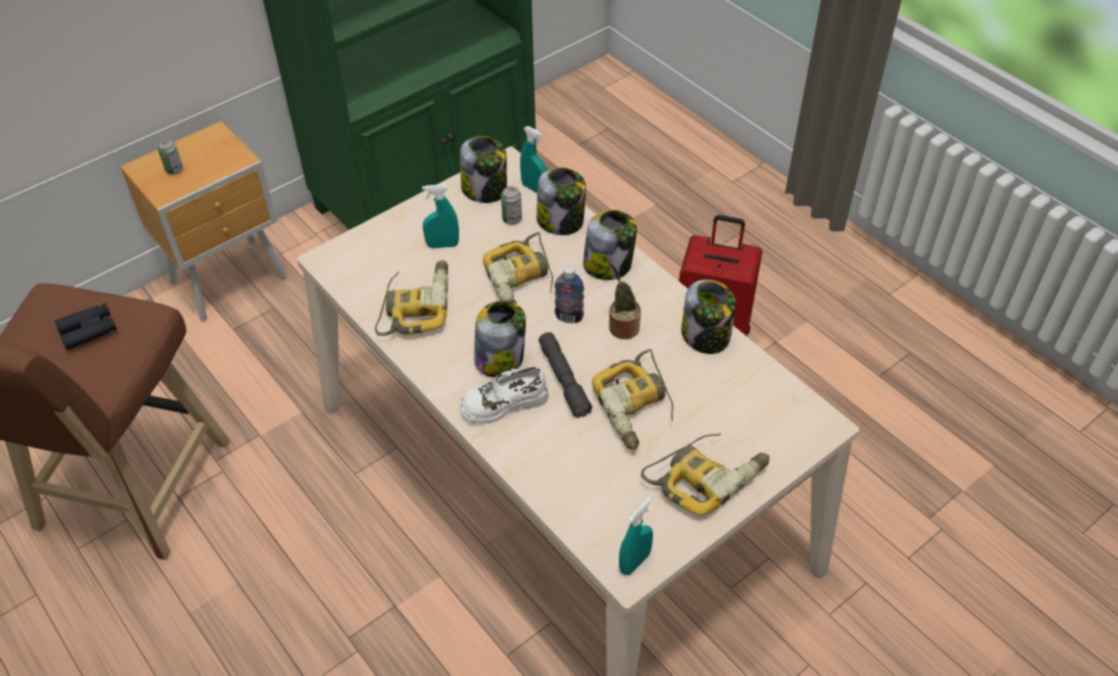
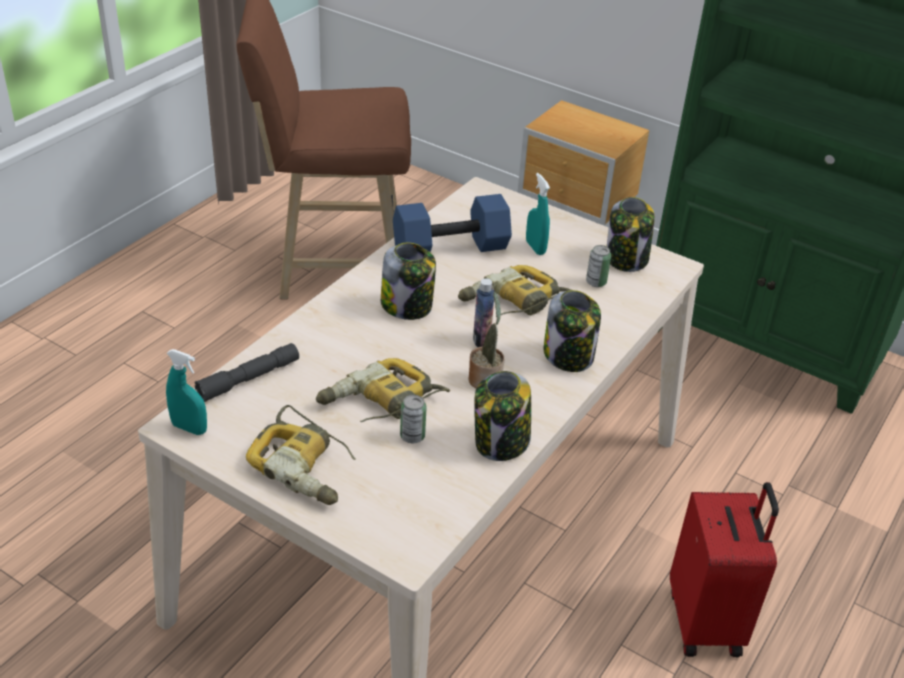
camera: 70 degrees right, 10 degrees down
black binoculars [55,303,117,350] -> none
can [158,140,183,175] -> can moved to [400,395,427,443]
power drill [375,260,448,336] -> blue dumbbell [393,194,512,252]
white shoe [459,367,548,424] -> none
turquoise spray bottle [520,126,547,193] -> none
jar [537,167,586,235] -> none
grey flashlight [539,332,593,418] -> grey flashlight moved to [195,343,299,402]

